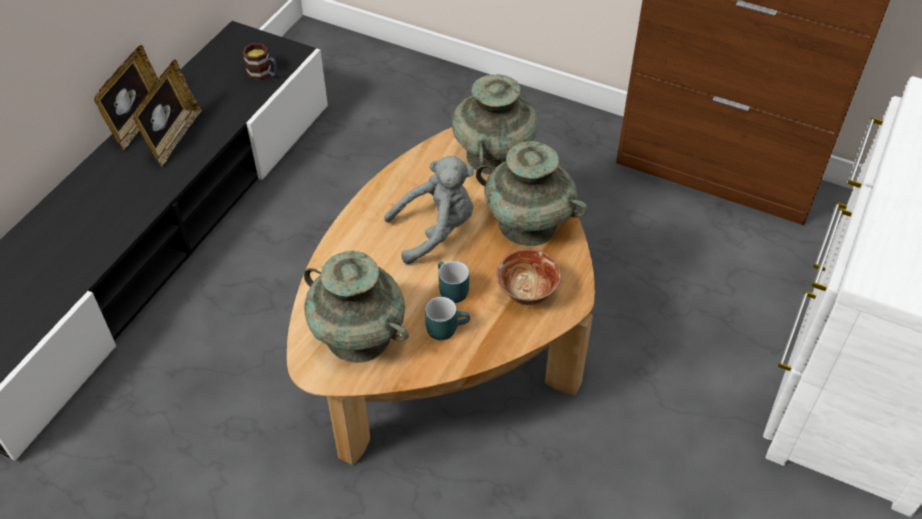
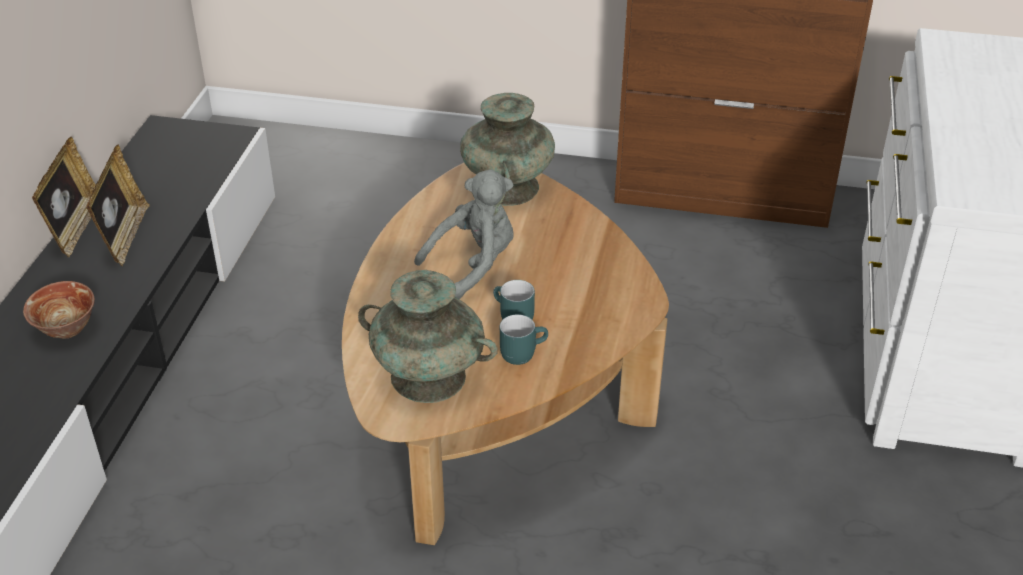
camera: 15 degrees left, 10 degrees down
mug [243,43,278,81] -> none
turquoise vase [476,141,588,246] -> none
bowl [496,249,561,305] -> bowl moved to [23,281,95,338]

